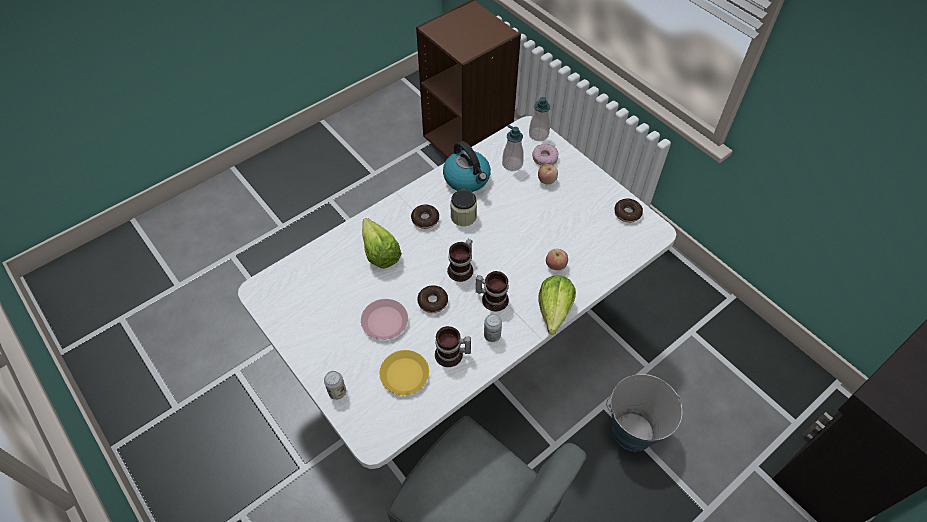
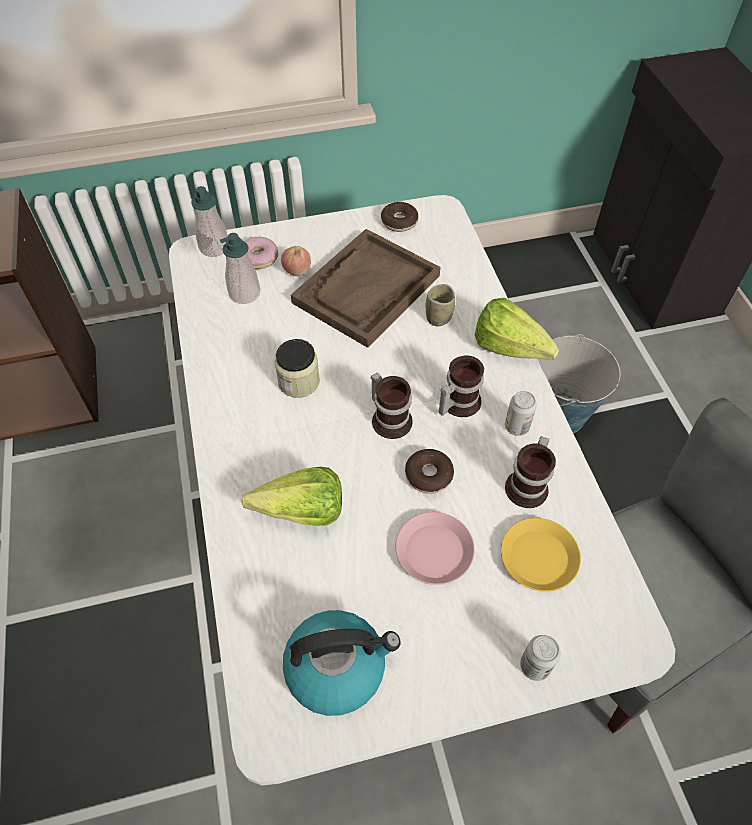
camera: 65 degrees left, 0 degrees up
donut [411,204,439,229] -> none
kettle [443,141,491,192] -> kettle moved to [283,610,401,716]
apple [546,249,568,270] -> cup [426,284,455,326]
none -> brown tray [291,229,441,348]

